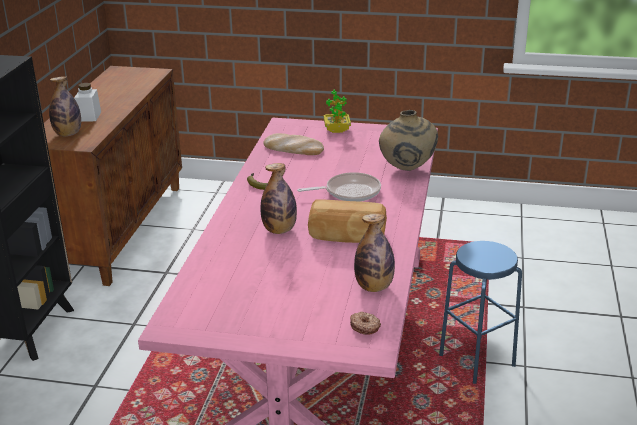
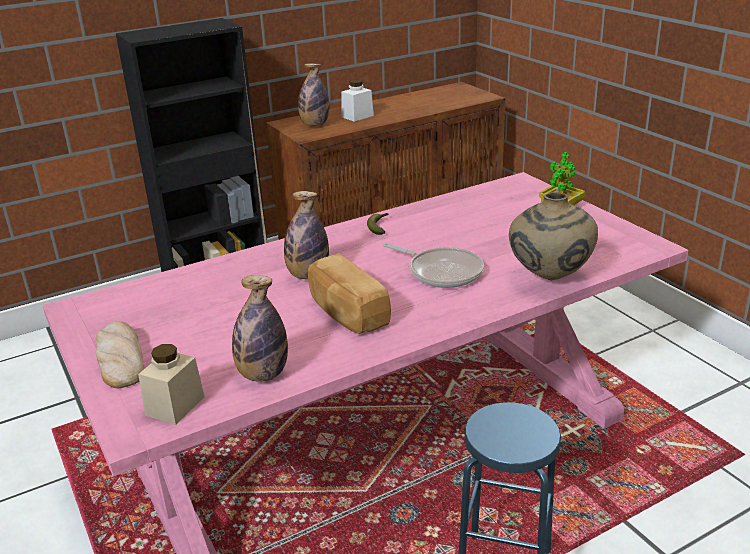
camera: 50 degrees right, 0 degrees up
bread [263,133,324,155] -> bread moved to [96,321,145,388]
donut [350,312,381,335] -> beige jar [138,344,205,425]

